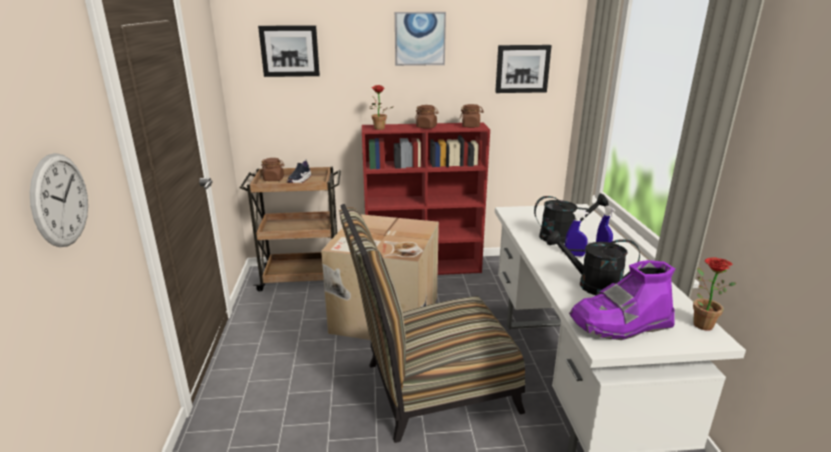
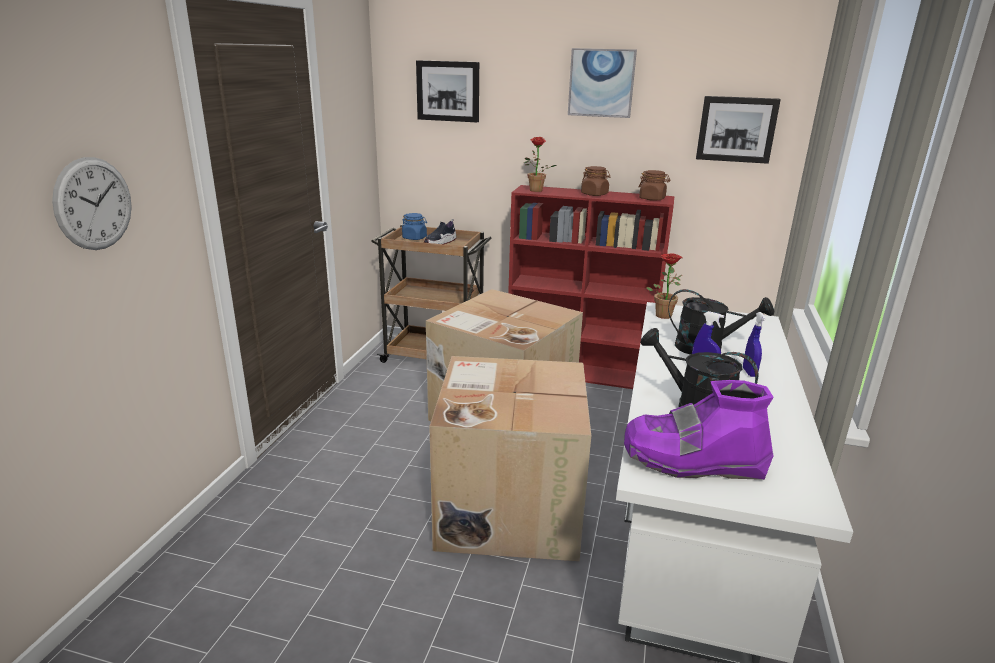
camera: 20 degrees right, 0 degrees up
brown jar [261,158,284,181] -> blue jar [402,213,427,240]
chair [339,204,525,443] -> cardboard box [429,356,591,561]
potted plant [693,257,736,331] -> potted plant moved to [646,253,683,319]

